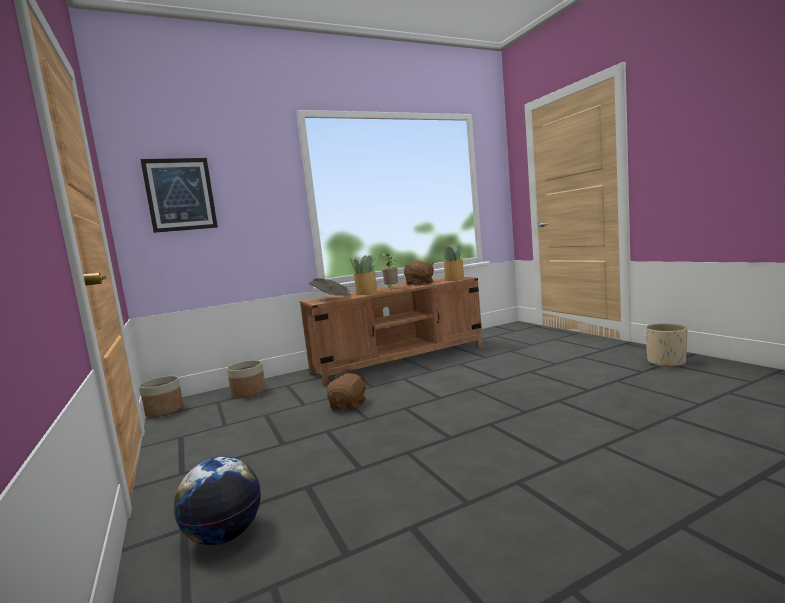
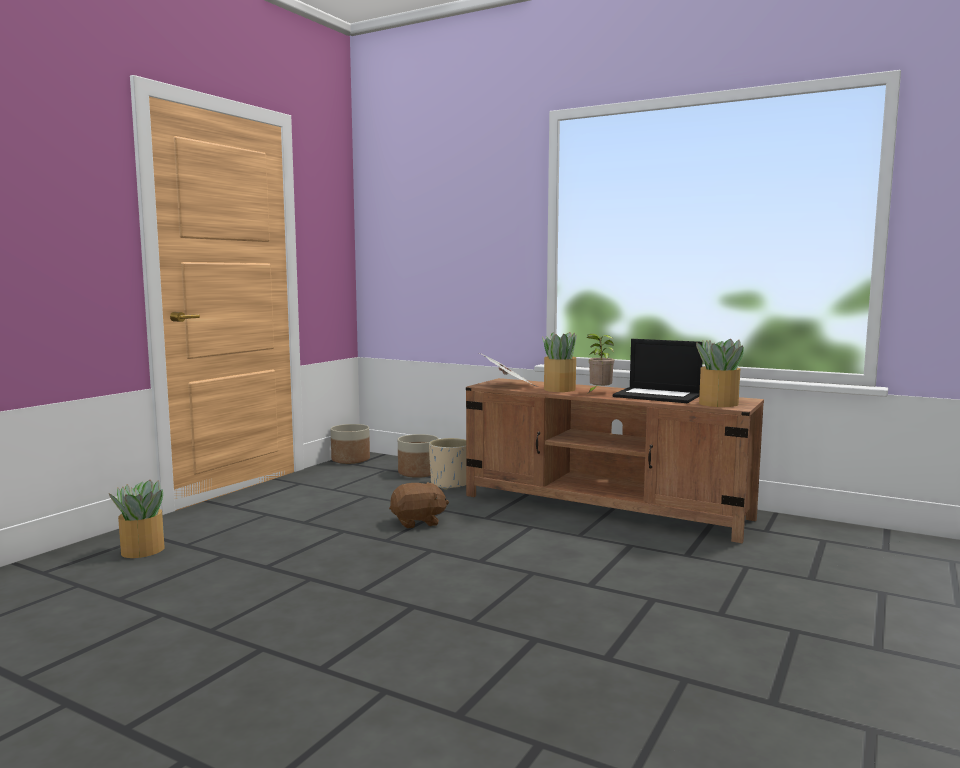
camera: 55 degrees right, 0 degrees up
picture [140,158,218,233] -> none
globe [174,457,261,545] -> potted plant [109,480,165,558]
brown plush toy [404,261,434,285] -> laptop [613,339,702,403]
beige planter [645,323,688,367] -> beige planter moved to [429,438,466,490]

